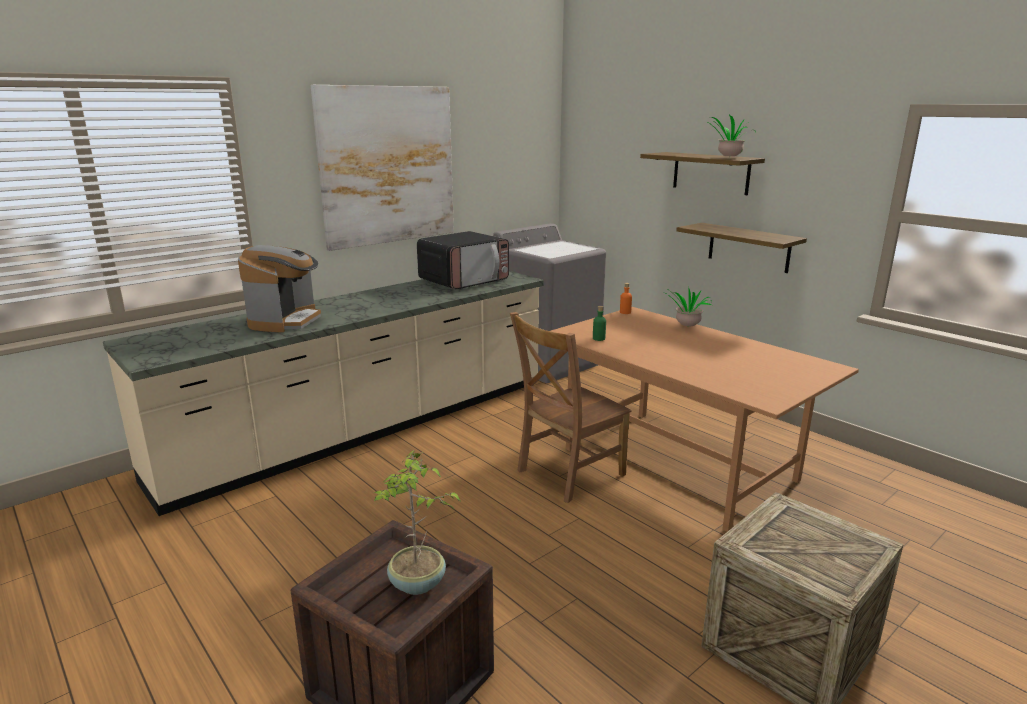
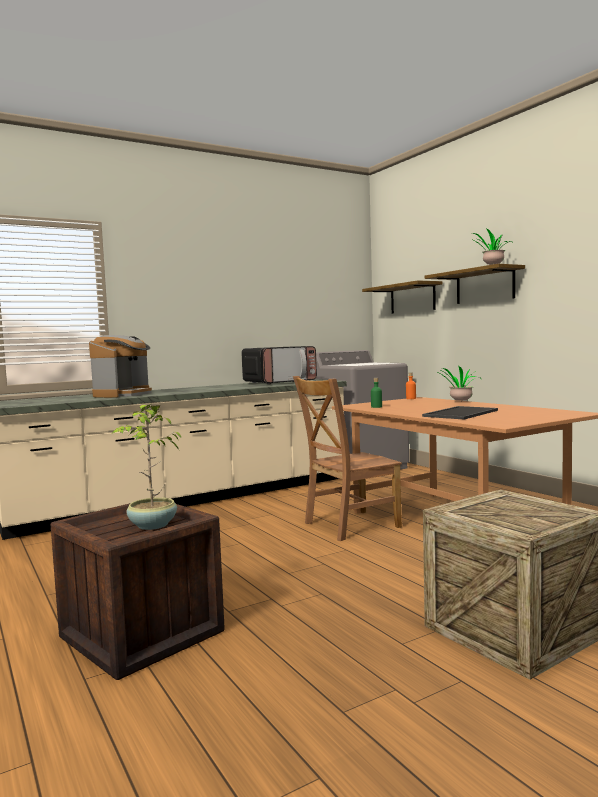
camera: 10 degrees right, 15 degrees down
picture [311,85,454,251] -> none
shelf [676,223,807,273] -> shelf moved to [362,280,443,314]
none -> tray [422,406,498,419]

